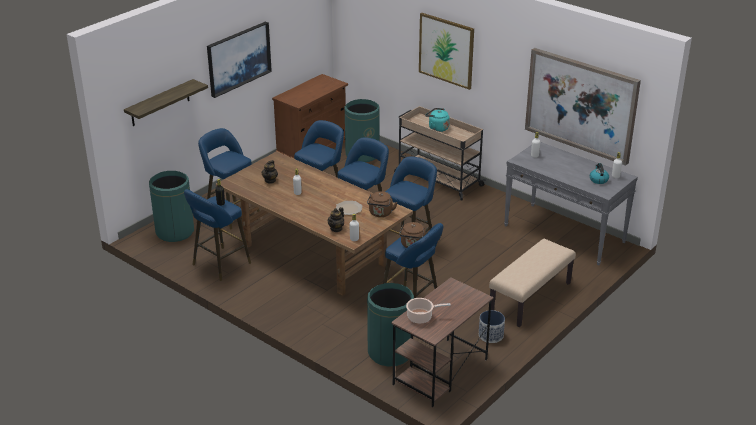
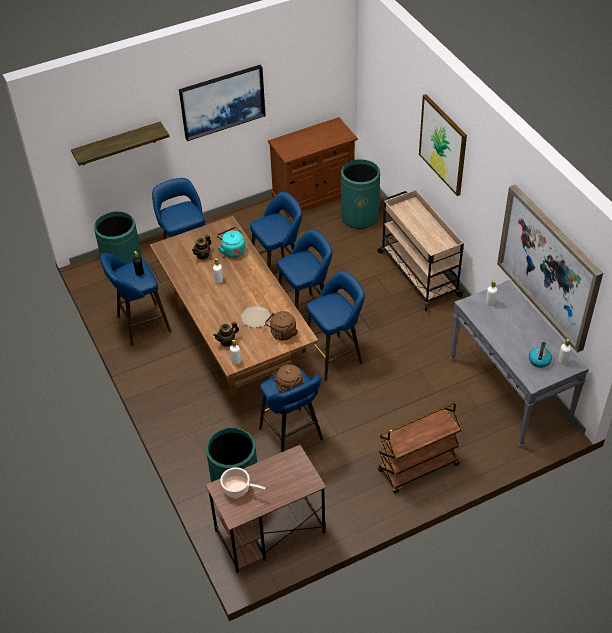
camera: 25 degrees right, 15 degrees up
turquoise kettle [425,108,450,132] -> turquoise kettle moved to [217,227,245,258]
planter [479,310,505,343] -> none
beige bench [489,239,576,327] -> brown cart [378,403,462,494]

